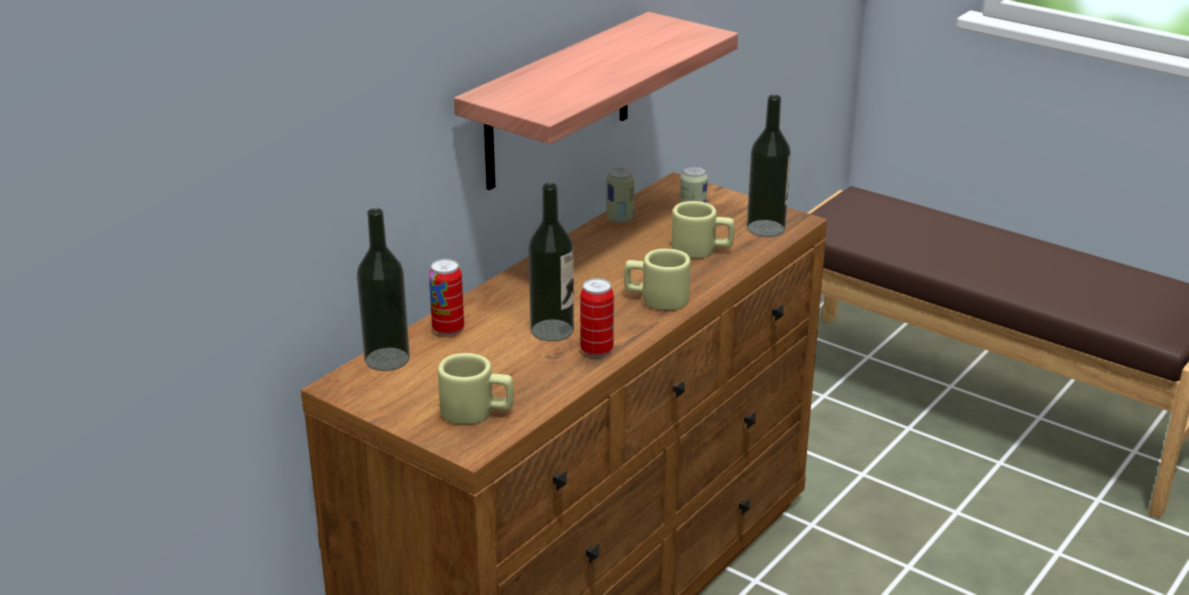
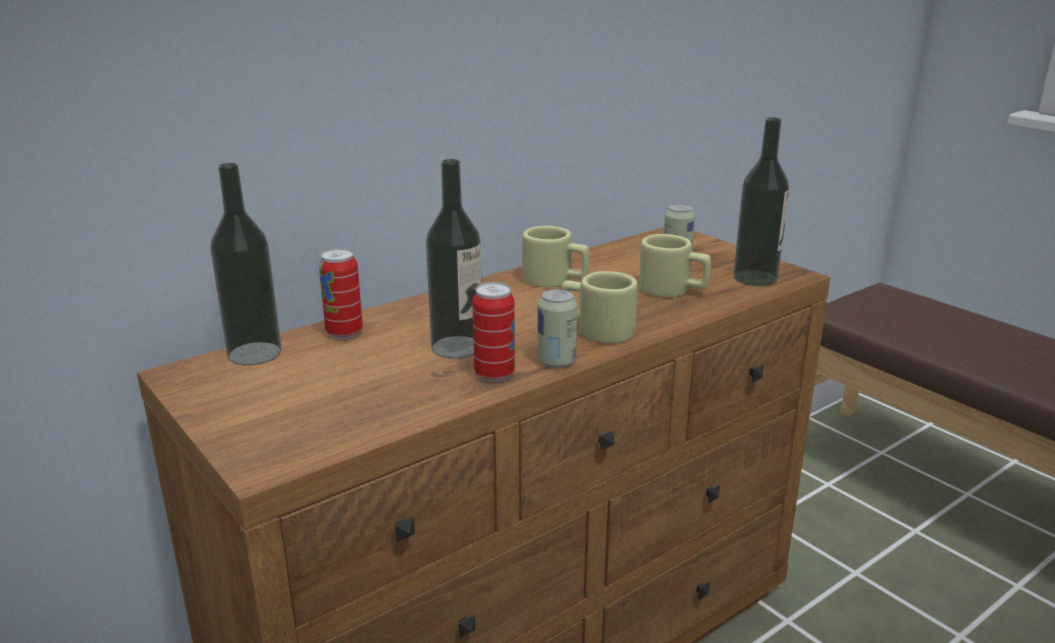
camera: 15 degrees right, 5 degrees down
beige mug [438,353,514,424] -> beige mug moved to [522,226,590,287]
shelf [454,12,738,190] -> none
can [607,168,635,224] -> can moved to [537,289,577,368]

